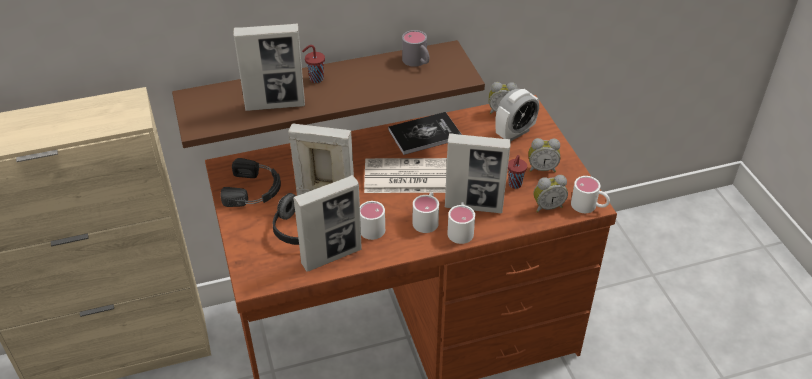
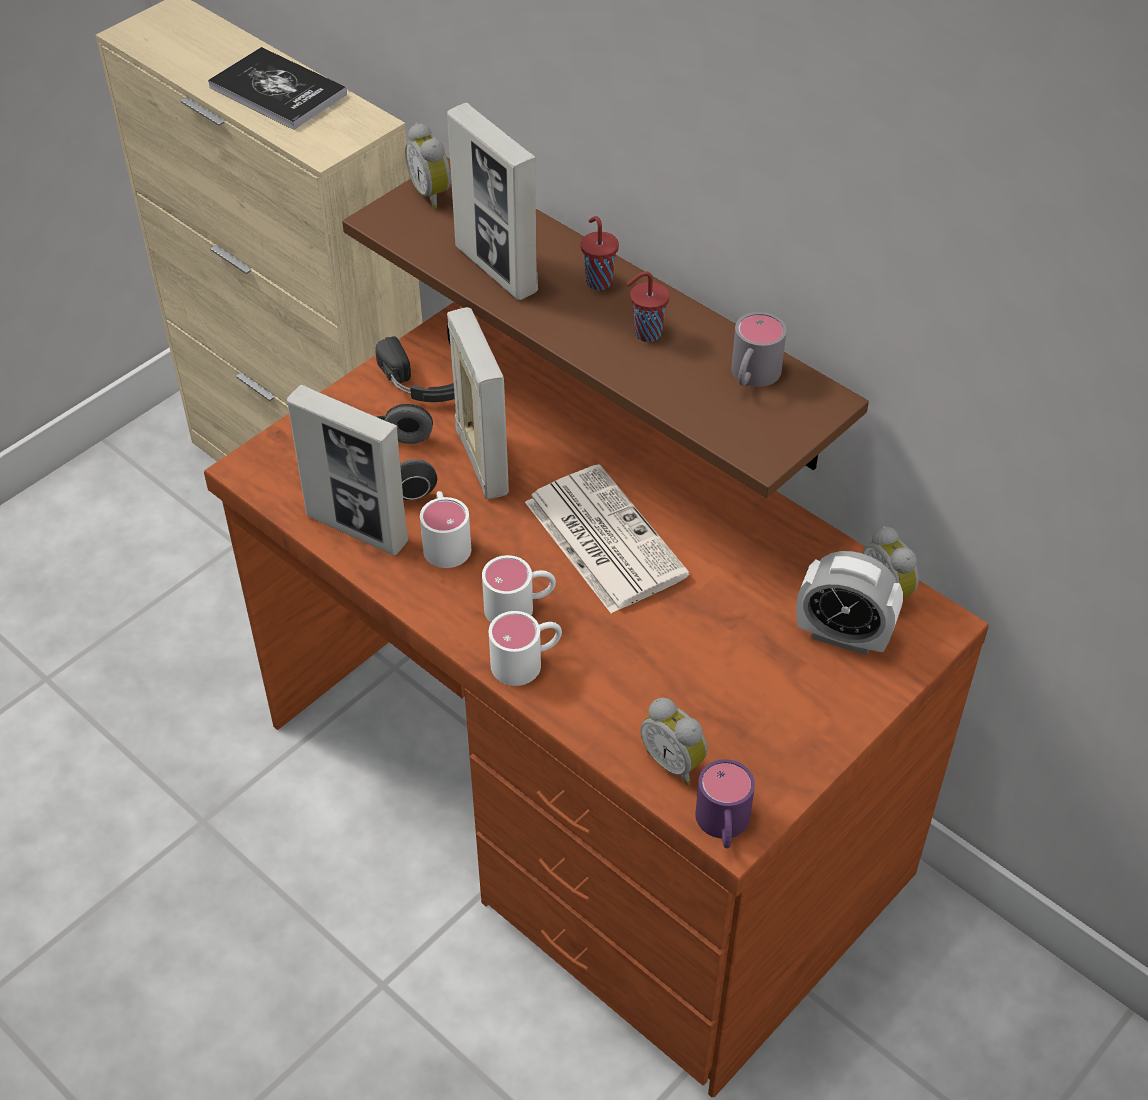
camera: 60 degrees right, 5 degrees up
book [388,112,462,155] -> book moved to [208,47,347,130]
picture frame [445,133,511,213] -> none
red cup [508,155,527,189] -> red cup moved to [627,271,670,342]
alarm clock [528,138,560,172] -> alarm clock moved to [405,123,451,209]
white mug [571,176,610,213] -> purple mug [695,759,755,848]

